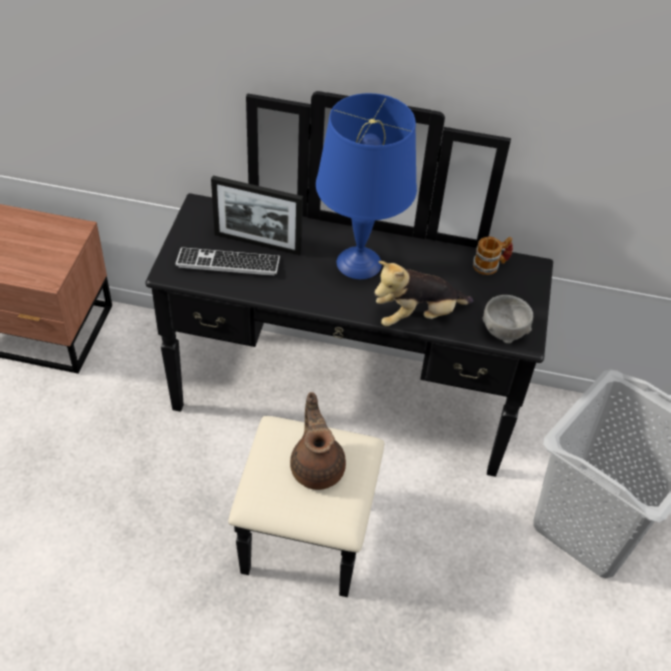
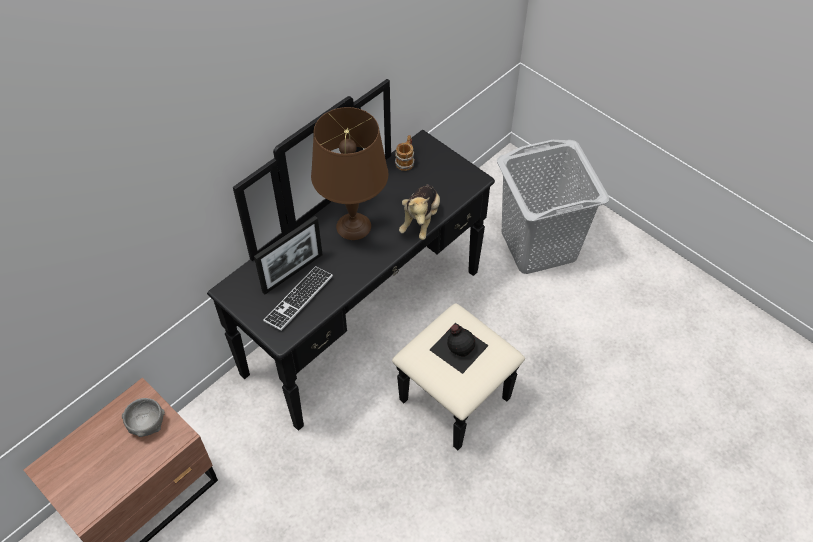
camera: 55 degrees left, 5 degrees up
brown teapot [290,392,346,490] -> black bottle [430,323,489,374]
blue table lamp [316,93,417,279] -> brown table lamp [311,107,388,240]
grey bowl [482,295,533,343] -> grey bowl moved to [122,398,165,437]

